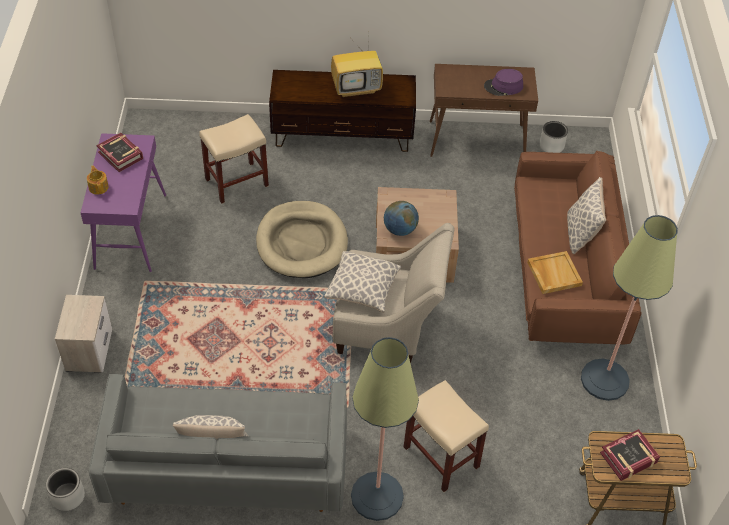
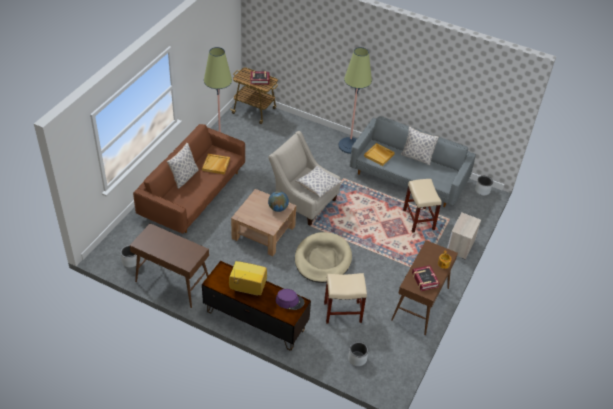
camera: 155 degrees left, 5 degrees down
purple console table [80,133,166,272] -> brown console table [391,240,458,335]
beige stool [404,380,489,492] -> beige stool moved to [403,179,442,233]
purple hat [484,69,523,96] -> purple hat moved to [275,289,304,310]
none -> grey planter [348,341,369,366]
none -> beige tray [364,143,395,166]

